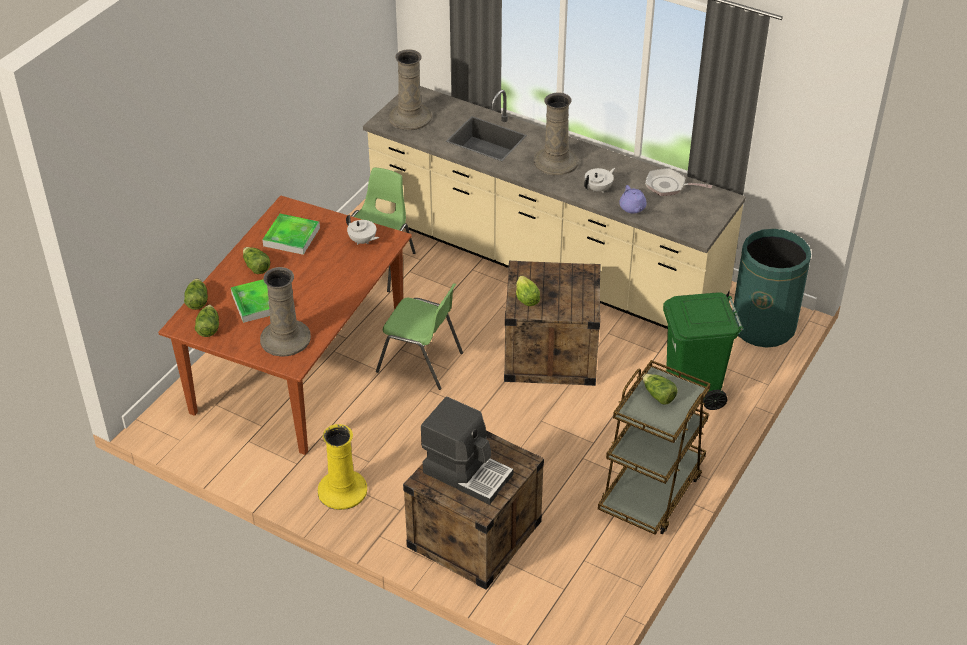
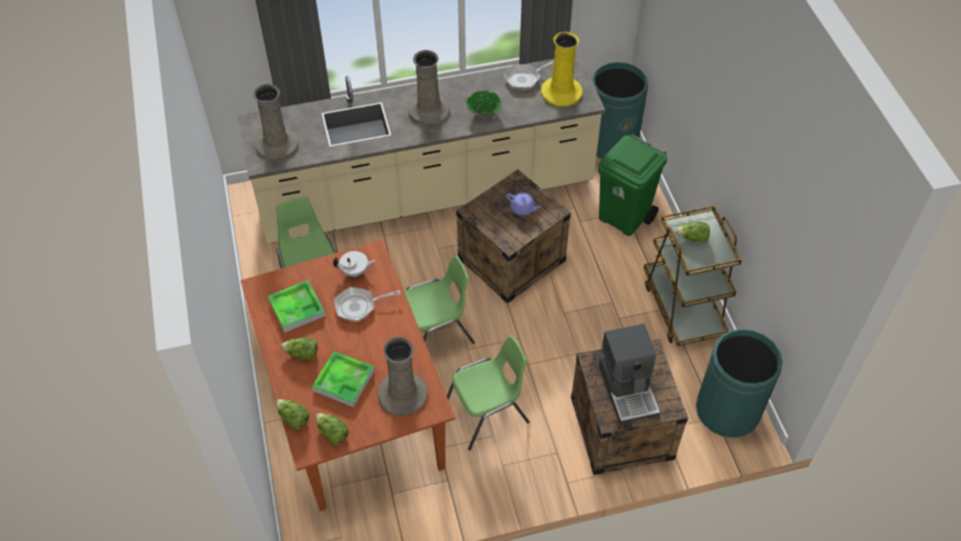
camera: 45 degrees left, 10 degrees up
yellow vase [318,424,367,510] -> yellow vase moved to [541,32,582,107]
coffee machine [421,397,514,505] -> coffee machine turned 90 degrees clockwise [599,324,660,425]
lettuce [516,276,540,306] -> none
white teapot [584,168,615,193] -> green bowl [466,90,501,117]
purple teapot [619,185,647,214] -> purple teapot moved to [507,193,542,216]
none -> frying pan [334,287,401,322]
none -> green chair [447,335,530,450]
none -> green trash can [696,329,783,438]

